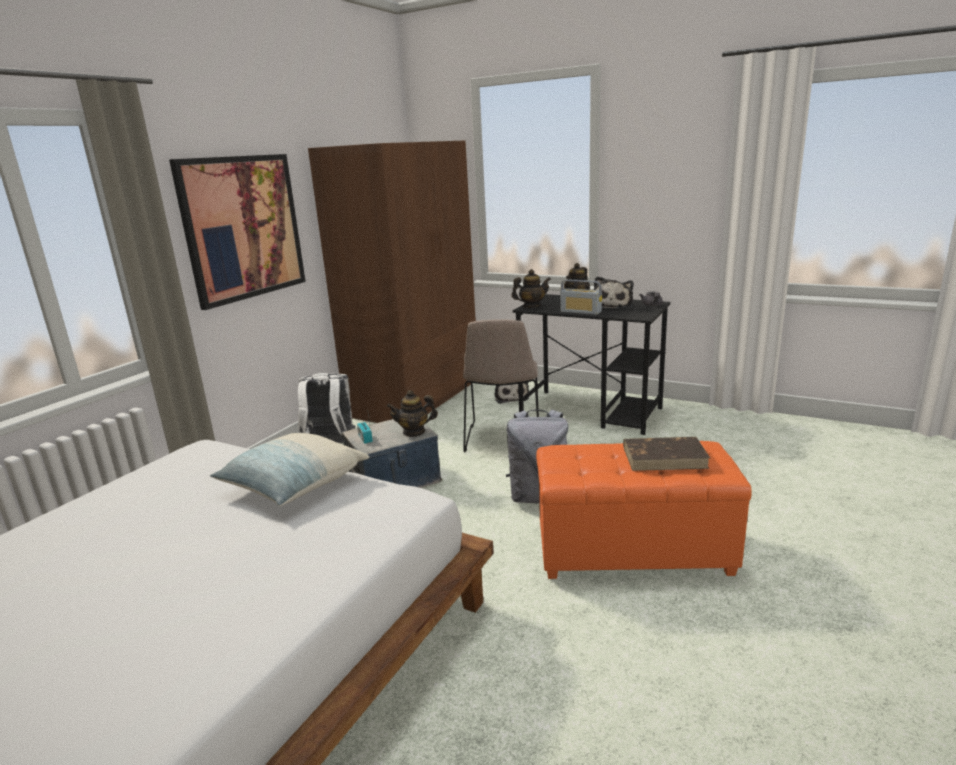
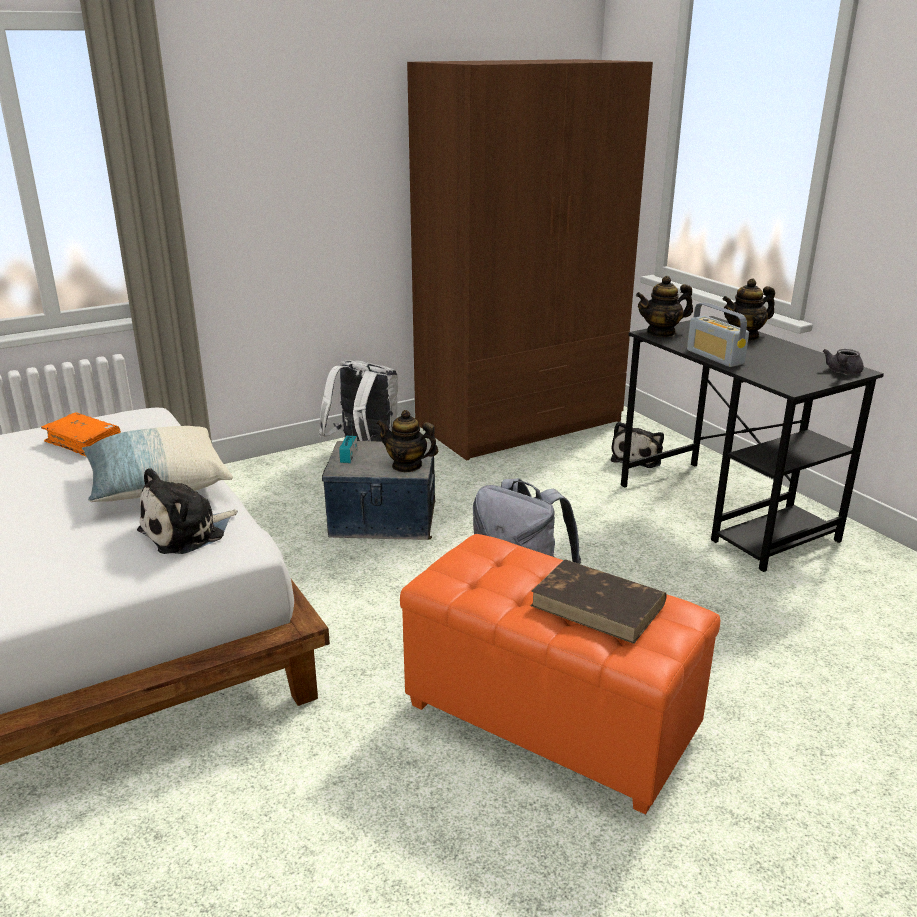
camera: 30 degrees right, 5 degrees up
picture [169,154,306,310] -> none
beige chair [463,319,539,452] -> none
teapot [512,269,551,308] -> teapot turned 150 degrees clockwise [636,276,693,337]
plush toy [594,276,633,309] -> plush toy moved to [137,468,238,554]
none -> orange book [41,413,121,456]

